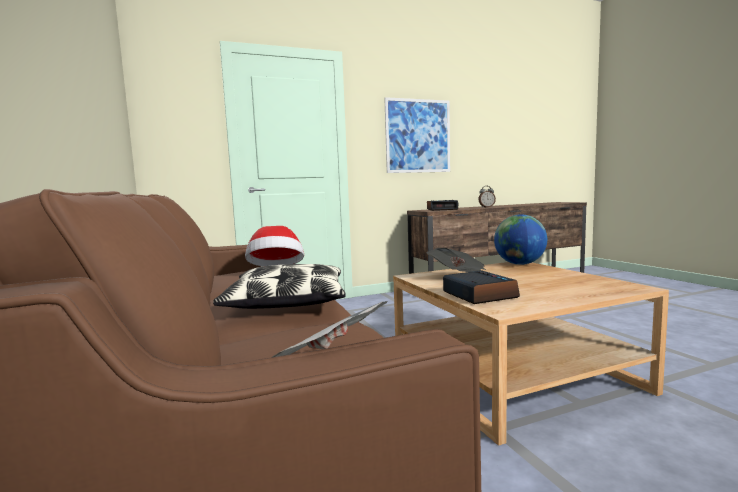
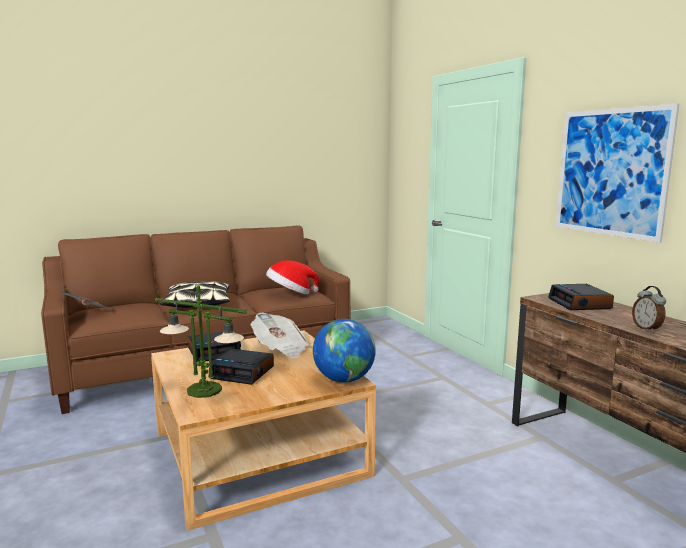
camera: 85 degrees right, 5 degrees up
none -> table lamp [155,285,247,398]
none -> alarm clock [209,349,274,385]

